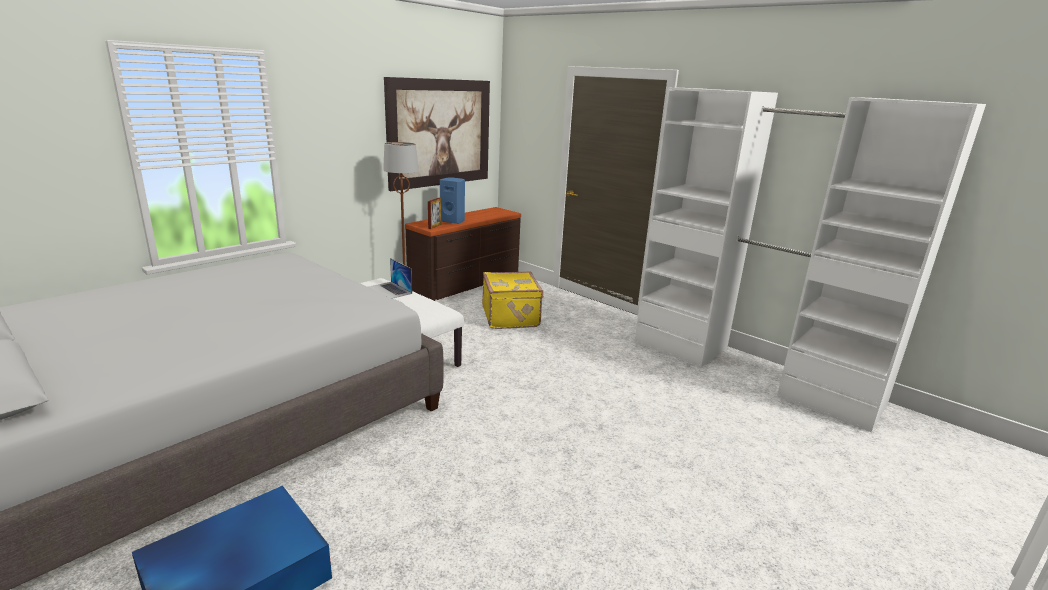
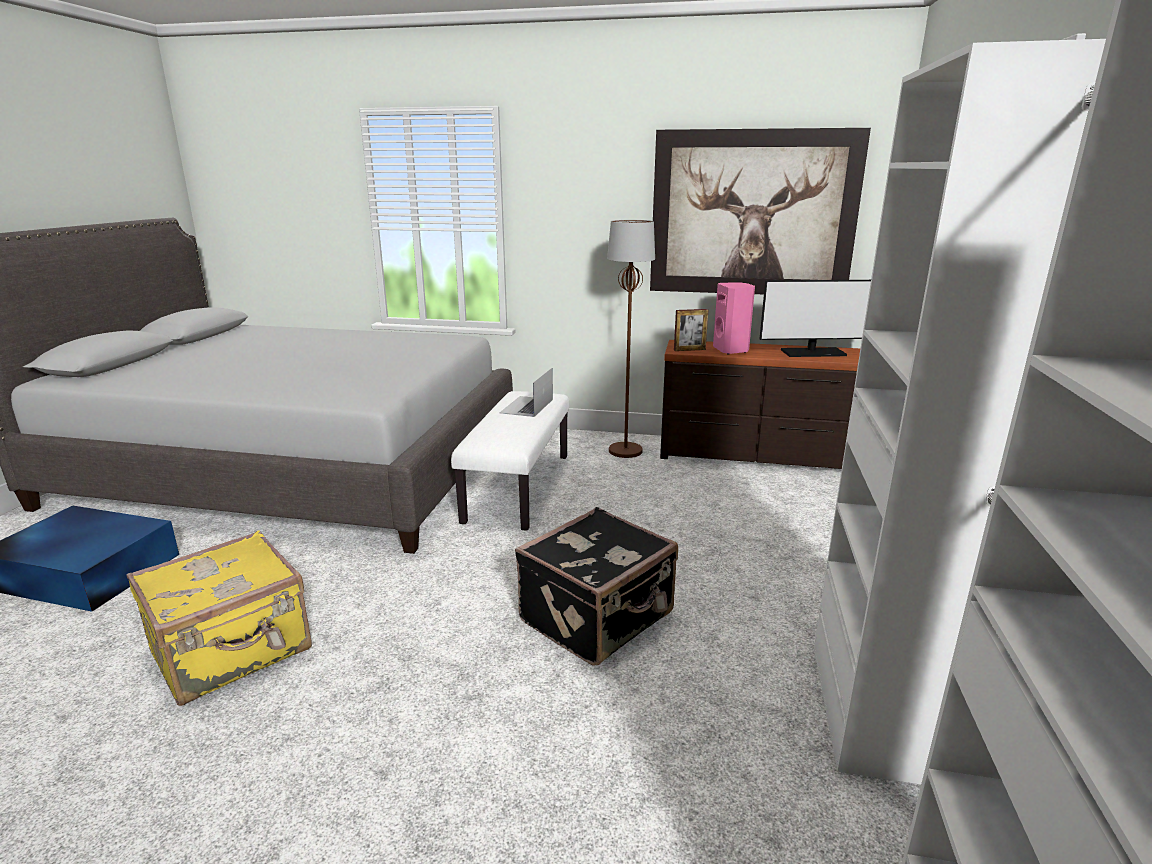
camera: 60 degrees right, 0 degrees up
blue speaker [440,178,465,224] -> pink speaker [713,283,755,354]
yellow suitcase [482,272,543,329] -> yellow suitcase moved to [126,530,312,706]
none -> black suitcase [515,507,678,665]
none -> monitor [759,280,871,357]

